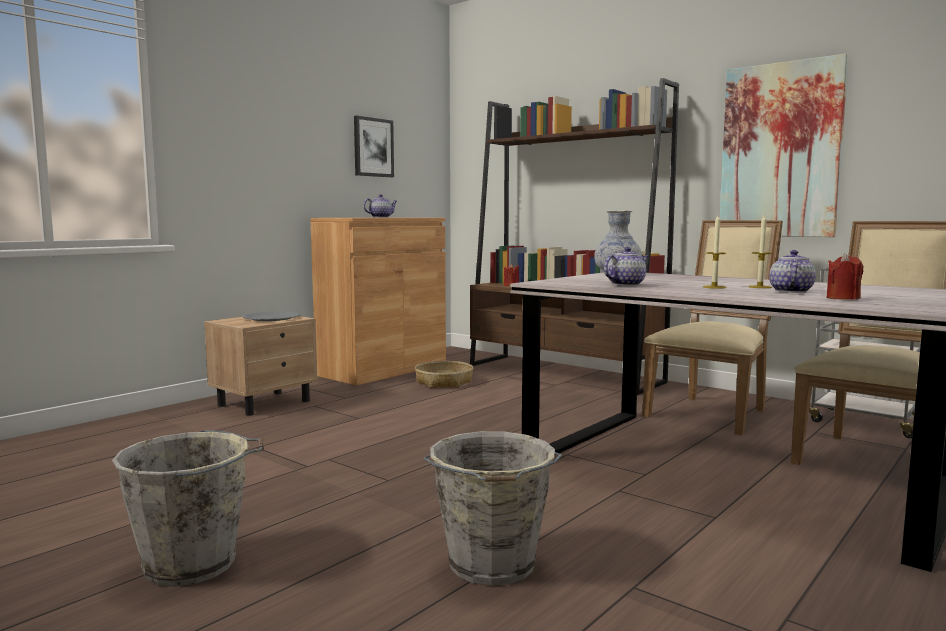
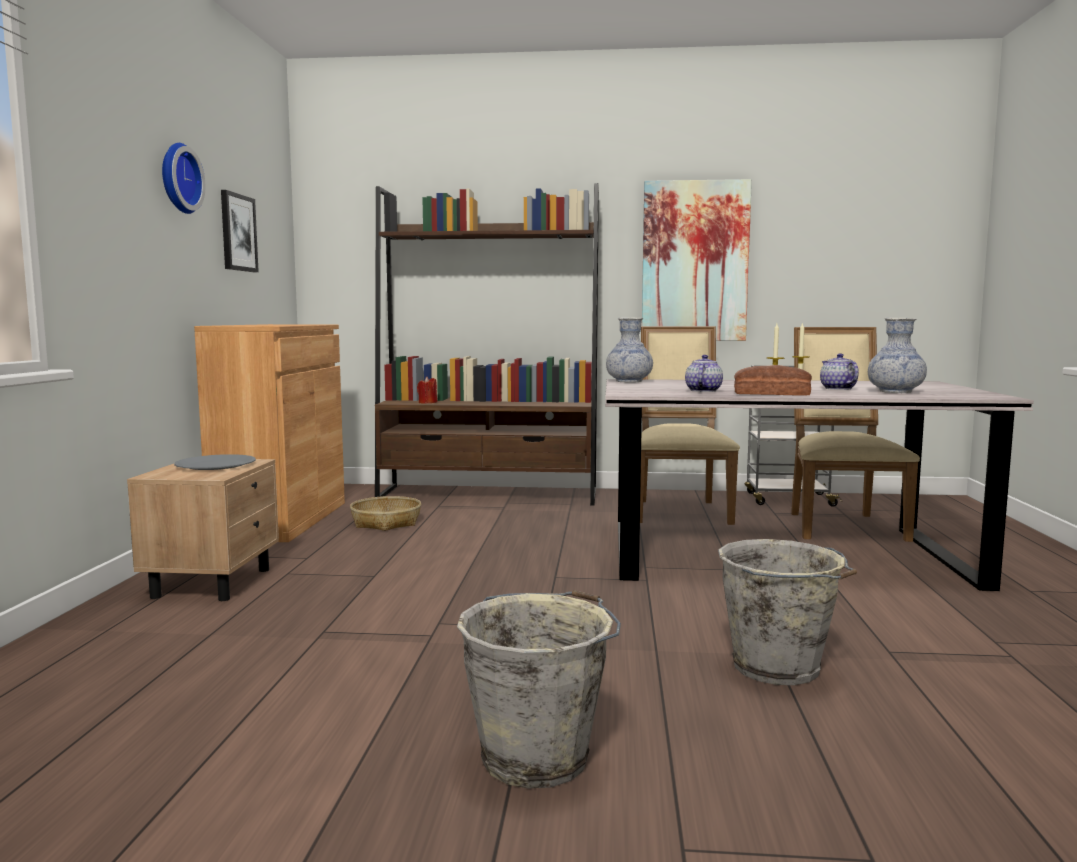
camera: 35 degrees left, 0 degrees up
teapot [363,194,397,218] -> none
red candle [826,253,863,300] -> vase [868,318,927,393]
none -> wall clock [162,143,205,214]
none -> bread [734,365,812,396]

